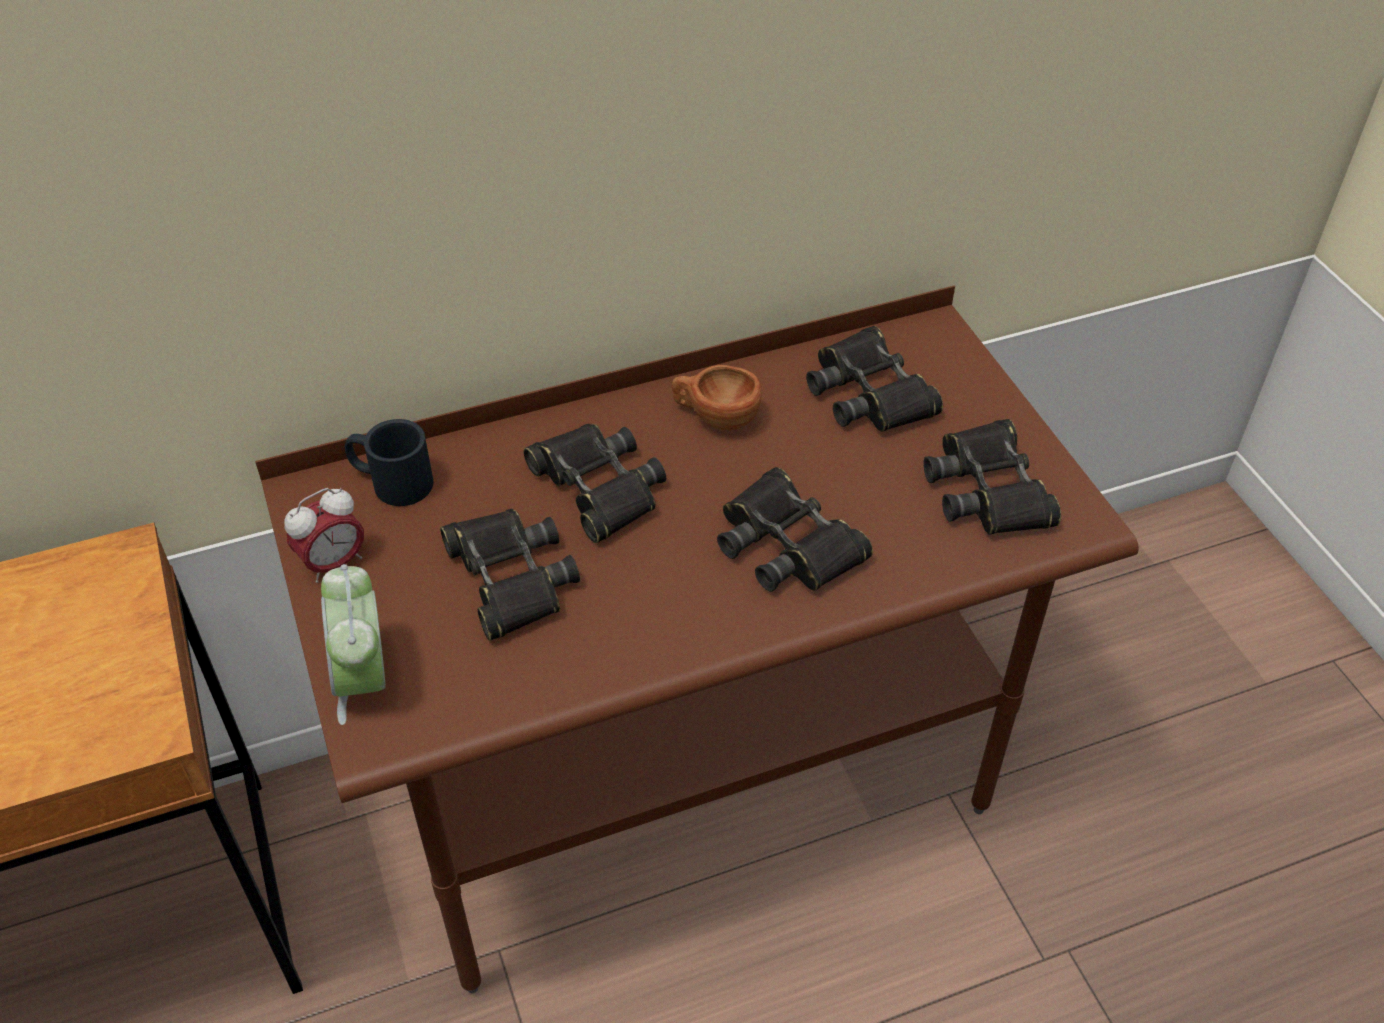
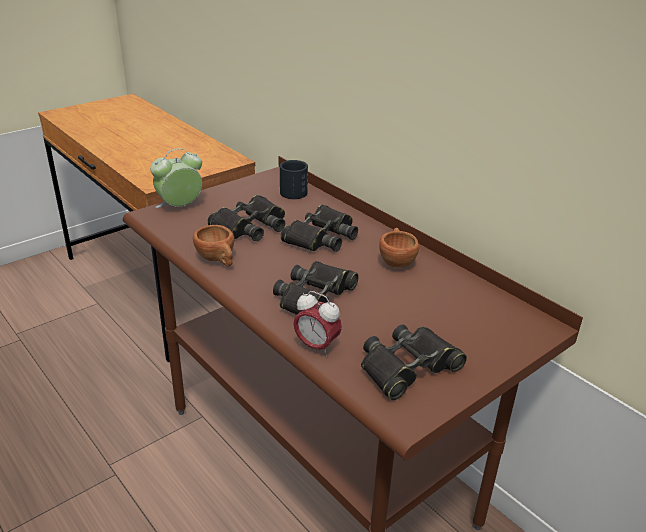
camera: 70 degrees right, 15 degrees down
alarm clock [284,488,364,583] -> alarm clock moved to [293,291,342,357]
black binoculars [806,326,943,432] -> none
none -> brown cup [193,225,235,267]

